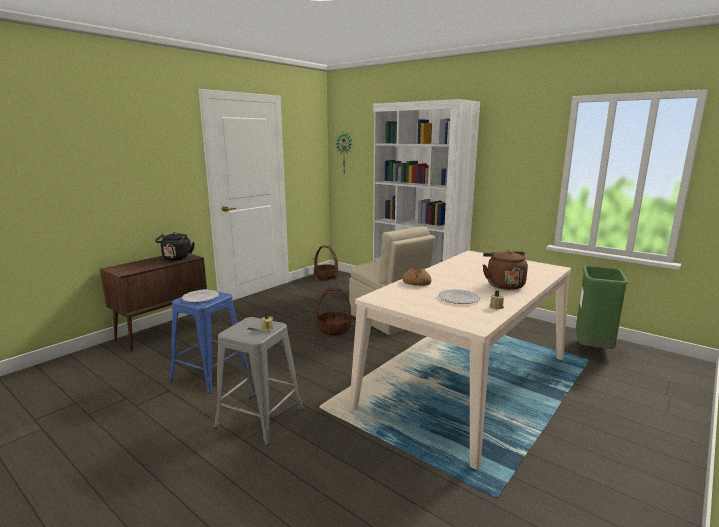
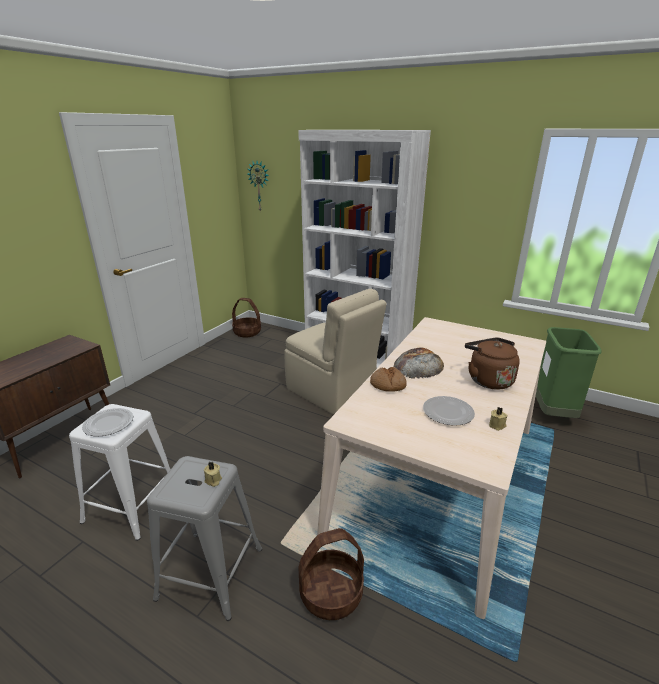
camera: 10 degrees left, 10 degrees up
black kettle [155,232,195,261] -> none
blue stool [169,289,247,394] -> white stool [69,404,171,541]
basket [317,288,351,336] -> basket moved to [298,528,364,620]
none -> bread [394,348,444,379]

